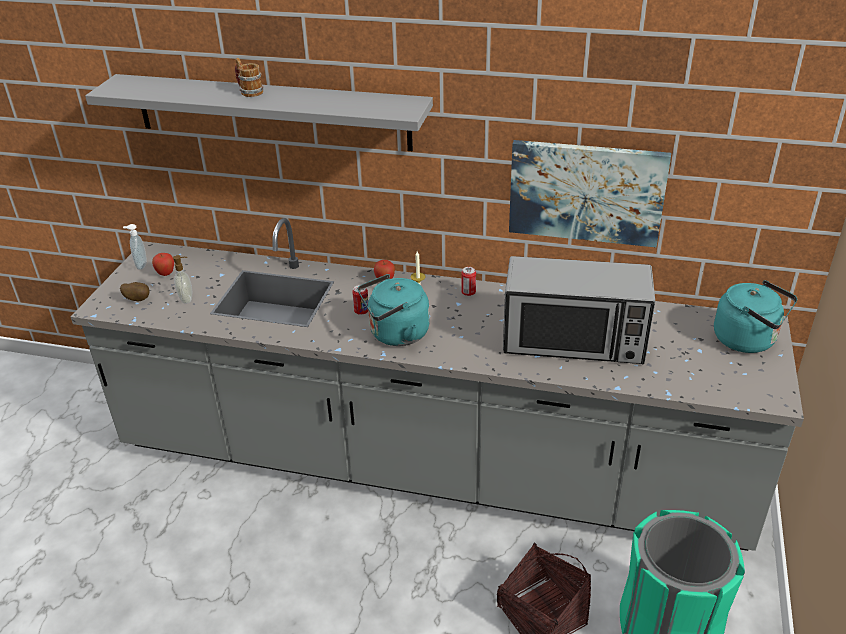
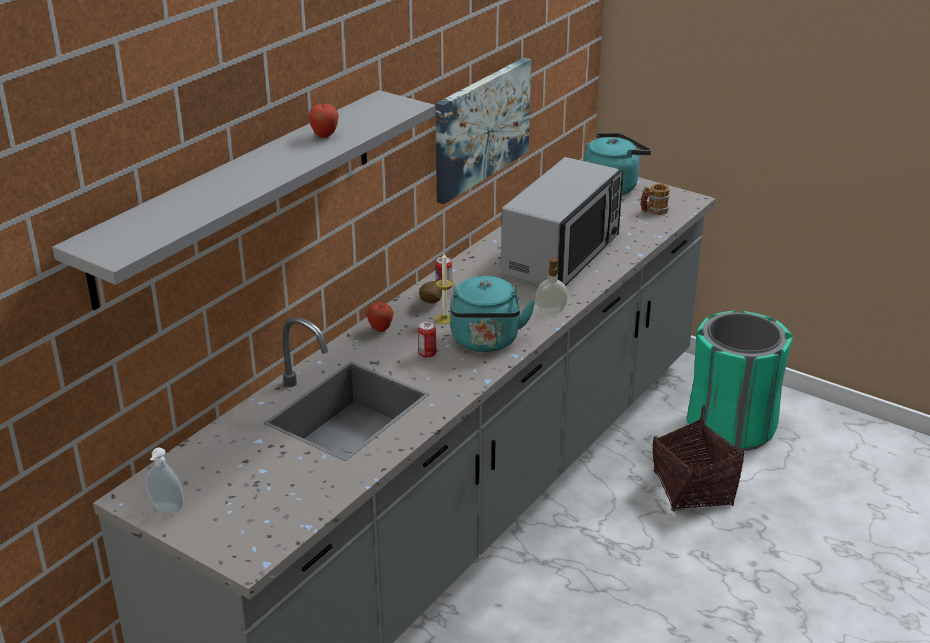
camera: 70 degrees left, 5 degrees down
potato [120,282,150,301] -> potato moved to [419,281,442,303]
apple [152,253,174,276] -> apple moved to [309,104,339,138]
soap dispenser [173,255,193,304] -> soap dispenser moved to [535,257,568,314]
mug [235,58,264,97] -> mug moved to [641,183,670,215]

